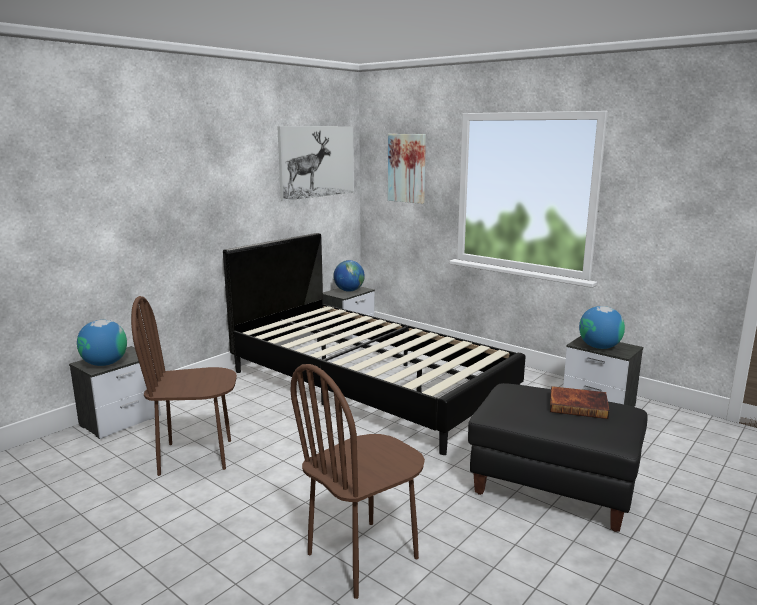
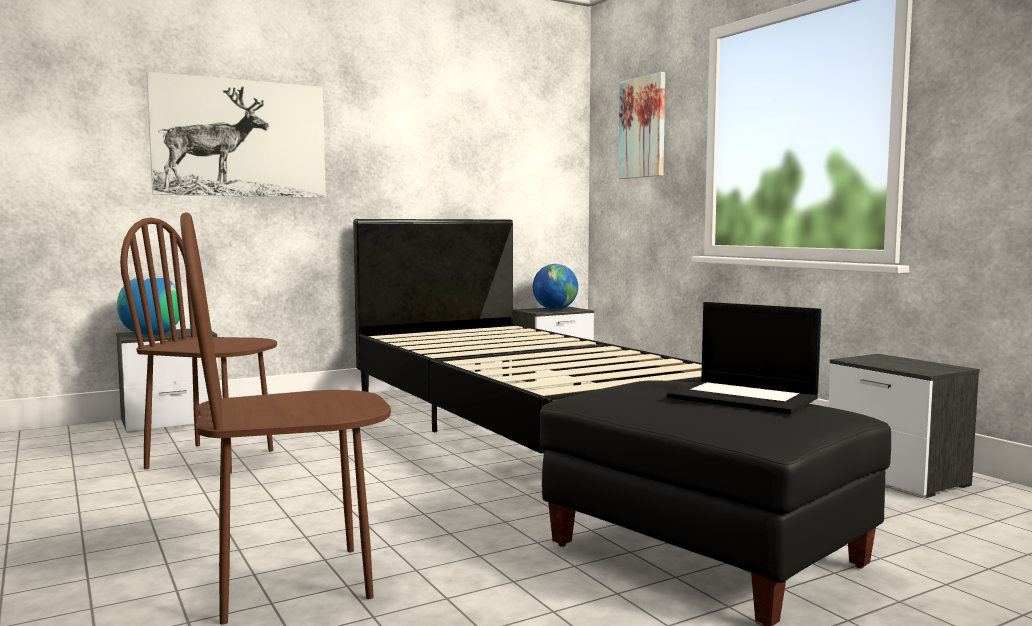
camera: 20 degrees right, 10 degrees down
picture [277,126,354,201] -> picture moved to [147,72,326,198]
book [550,386,609,419] -> laptop [667,302,821,414]
globe [579,306,625,349] -> none

